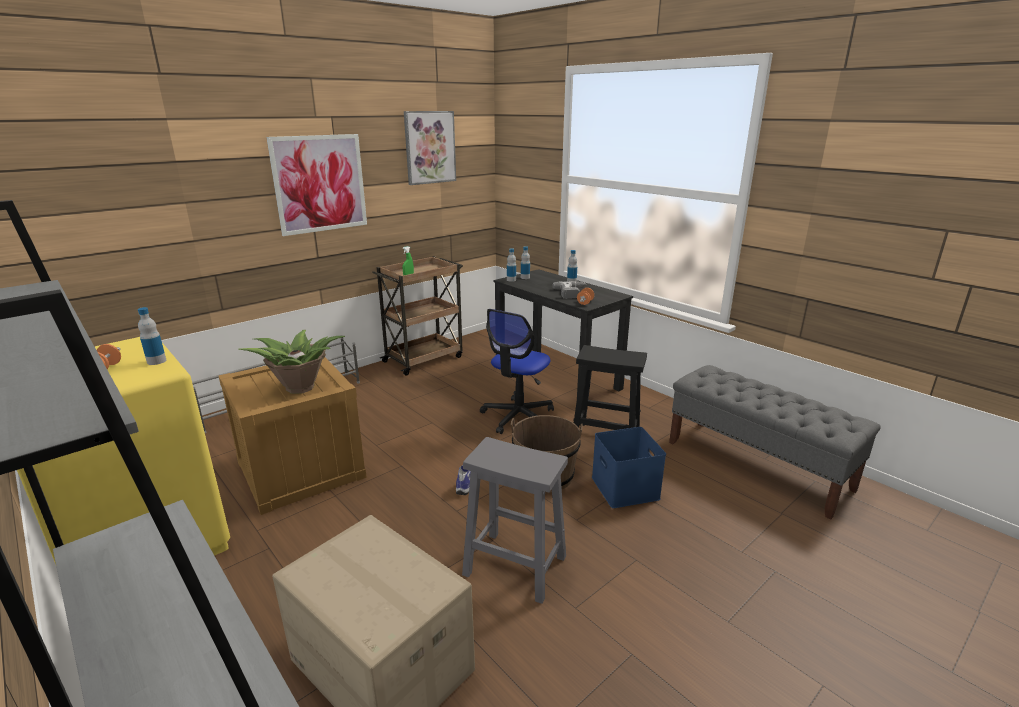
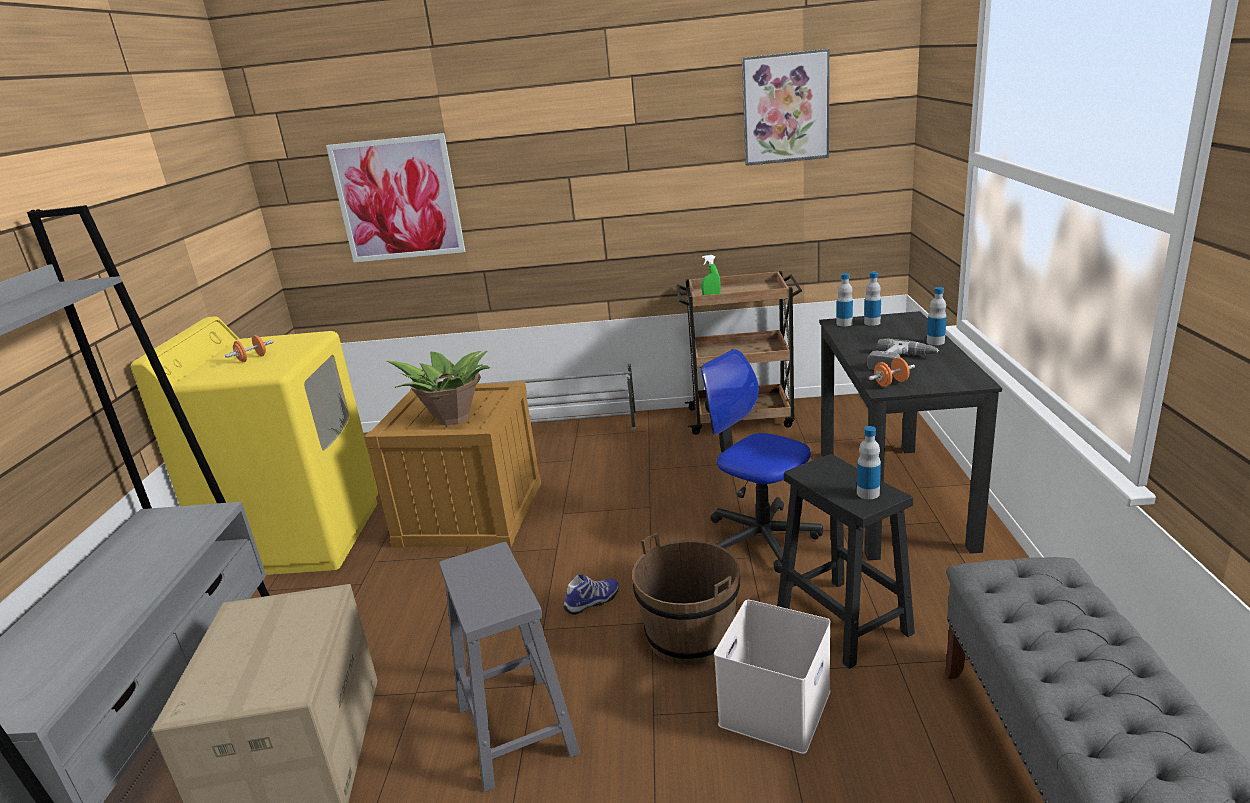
camera: 45 degrees right, 0 degrees up
bottle [138,307,166,365] -> bottle moved to [857,426,881,499]
picture [266,134,367,236] -> picture moved to [326,133,465,262]
office chair [480,309,554,434] -> office chair turned 60 degrees clockwise [701,349,823,573]
blue storage box [592,427,666,508] -> white storage box [714,600,831,754]

